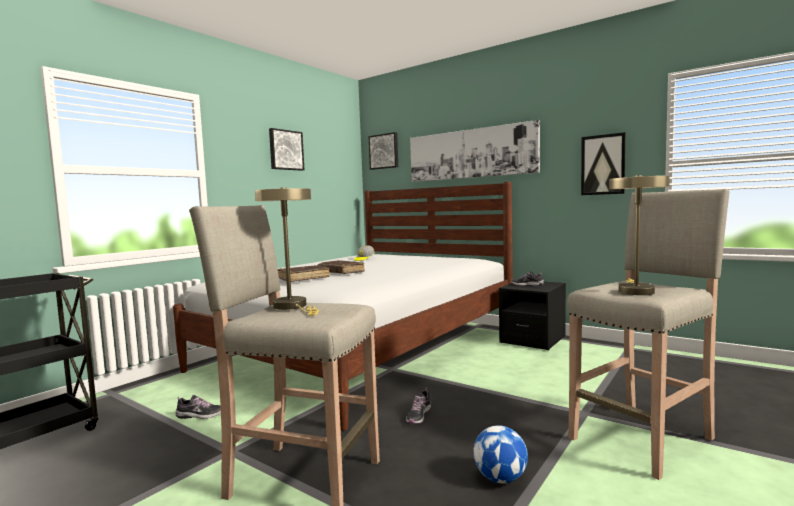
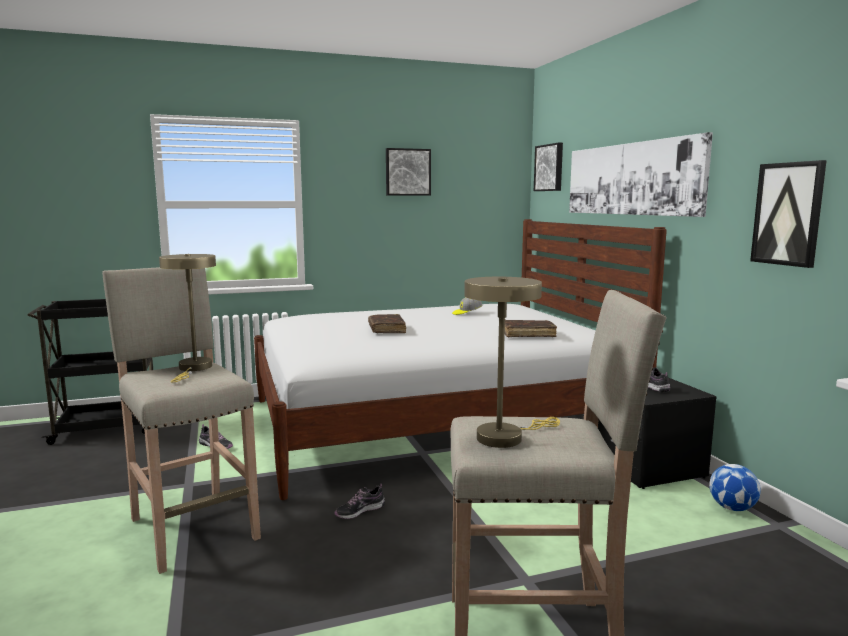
camera: 35 degrees right, 5 degrees up
brown book [278,265,330,282] -> brown book moved to [505,320,557,337]
football [473,425,528,483] -> football moved to [709,464,761,511]

